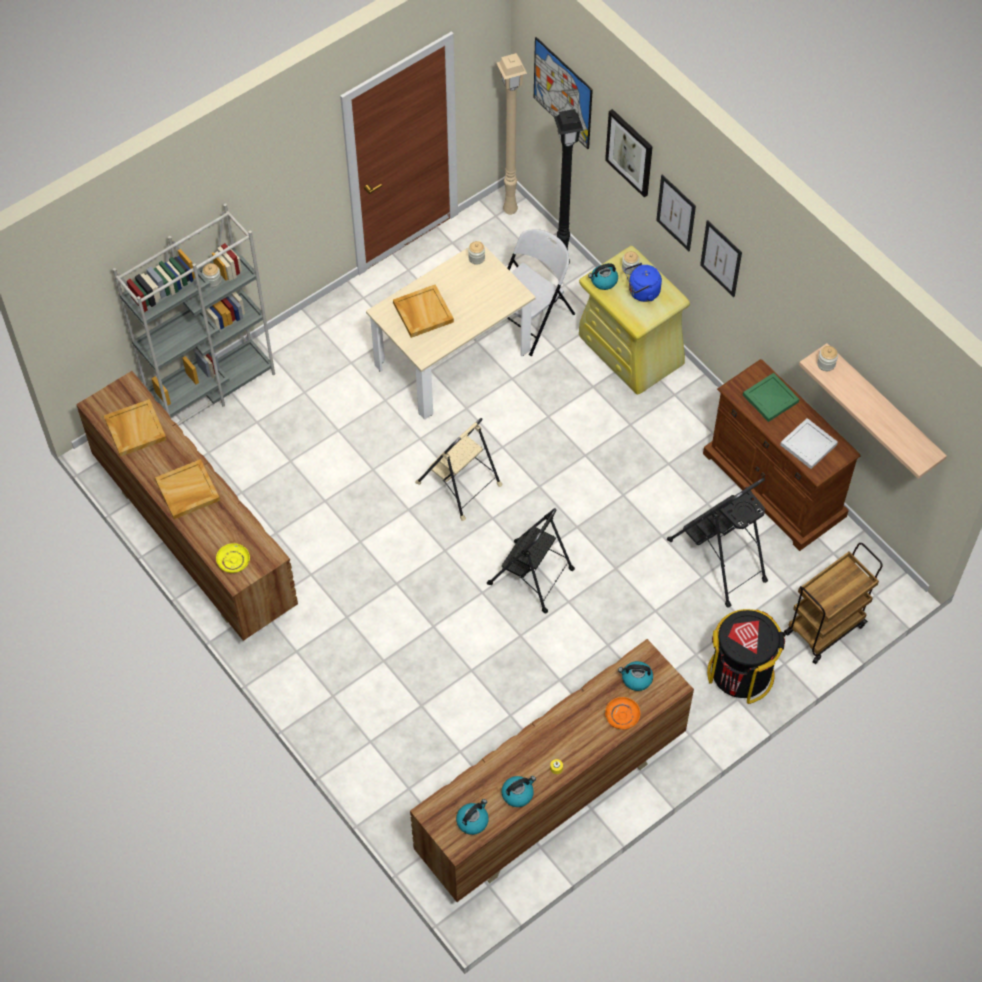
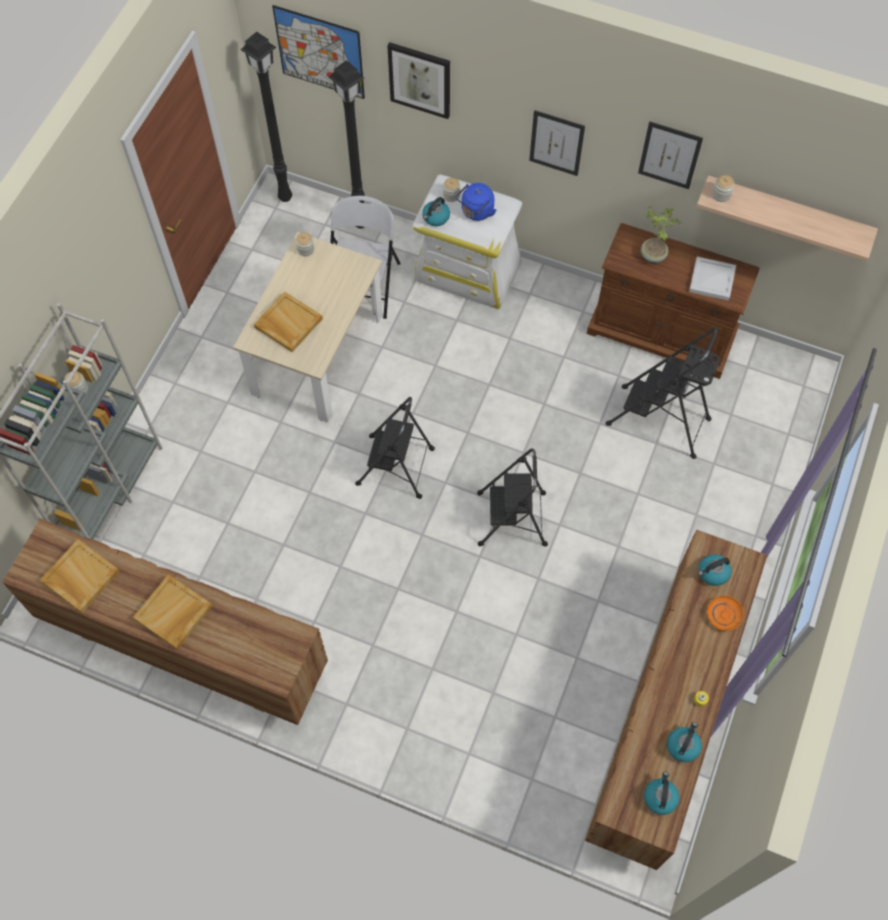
camera: 30 degrees left, 5 degrees up
yellow plate [216,543,250,573] -> none
beige step ladder [415,418,503,521] -> black step ladder [355,397,435,499]
beige floor lamp [497,53,527,215] -> black floor lamp [241,32,292,202]
yellow nightstand [579,246,690,394] -> white nightstand [412,175,522,309]
picture [656,175,696,251] -> picture moved to [638,121,703,189]
black trash can [707,609,785,704] -> none
green tray [743,373,799,422] -> potted plant [641,206,680,263]
brown cart [783,543,883,664] -> none

